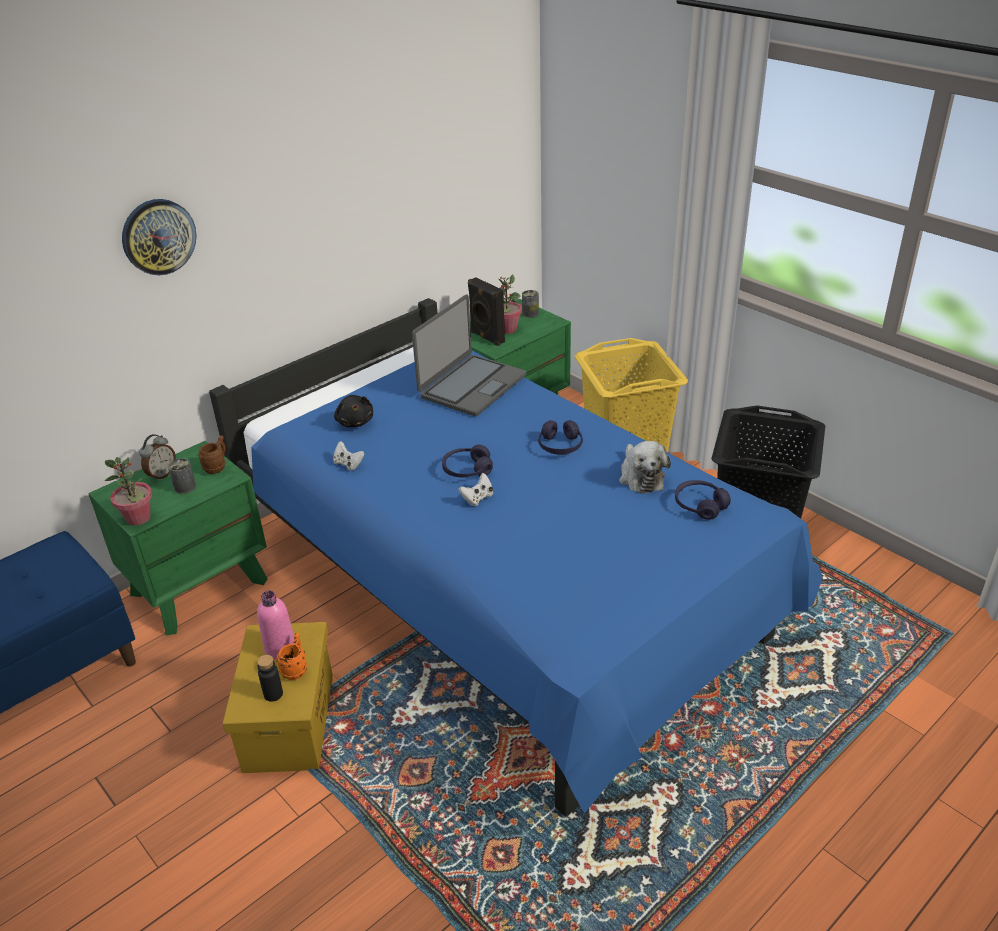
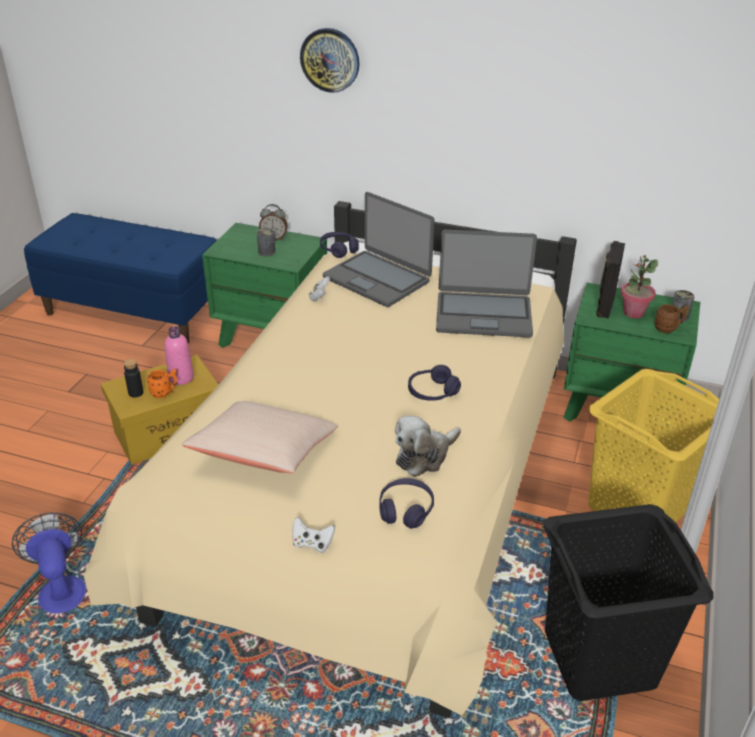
camera: 60 degrees right, 0 degrees up
potted plant [105,457,152,526] -> none
brown mug [198,435,226,474] -> brown mug moved to [654,304,689,333]
blue bed [209,298,822,816] -> beige bed [84,201,577,718]
black plush toy [334,395,373,427] -> laptop [323,192,434,307]
purple headphones [442,445,493,478] -> purple headphones moved to [320,232,359,258]
white game controller [458,473,493,506] -> white game controller moved to [292,517,335,553]
none -> fan [12,512,86,614]
none -> beige pillow [182,401,338,473]

